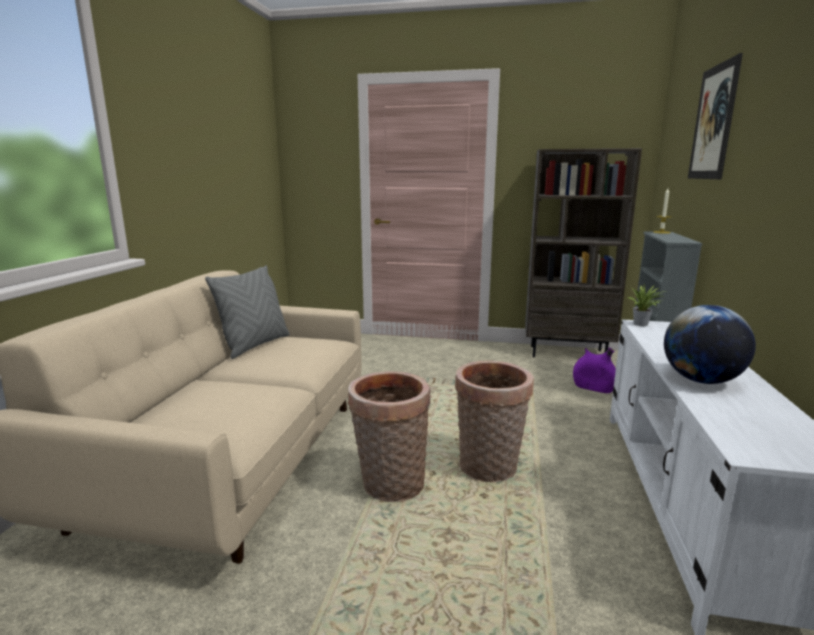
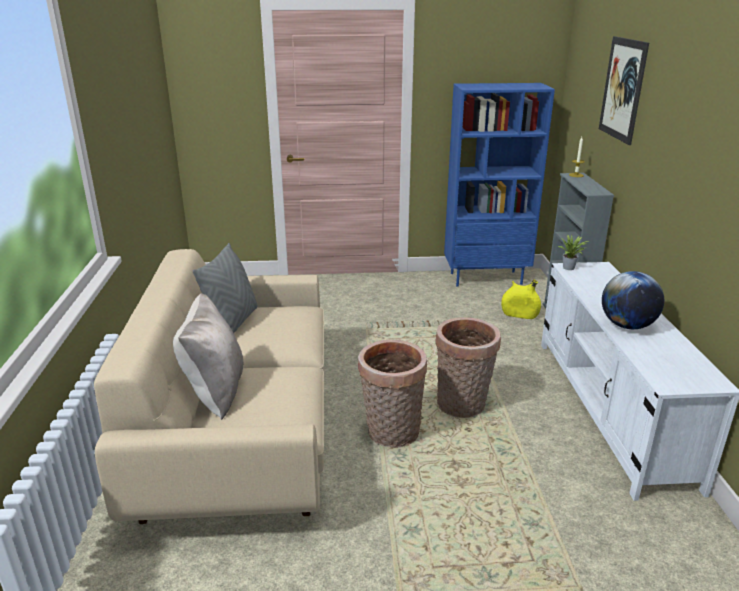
camera: 15 degrees left, 10 degrees up
brown bookcase [525,148,642,357] -> blue bookcase [444,83,555,287]
purple vase [573,348,616,393] -> yellow vase [501,279,541,319]
none -> beige pillow [173,293,244,420]

